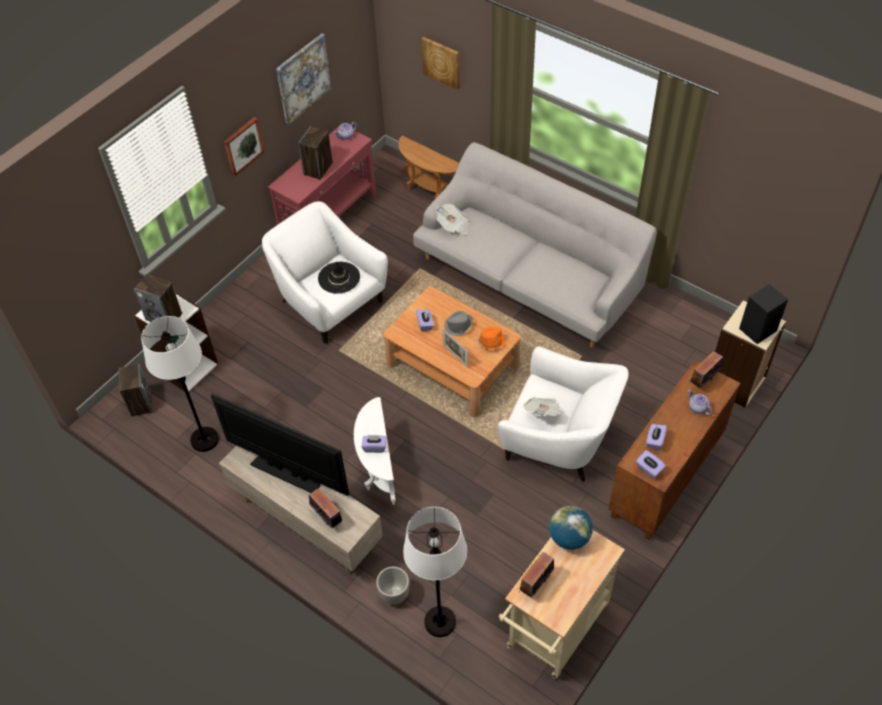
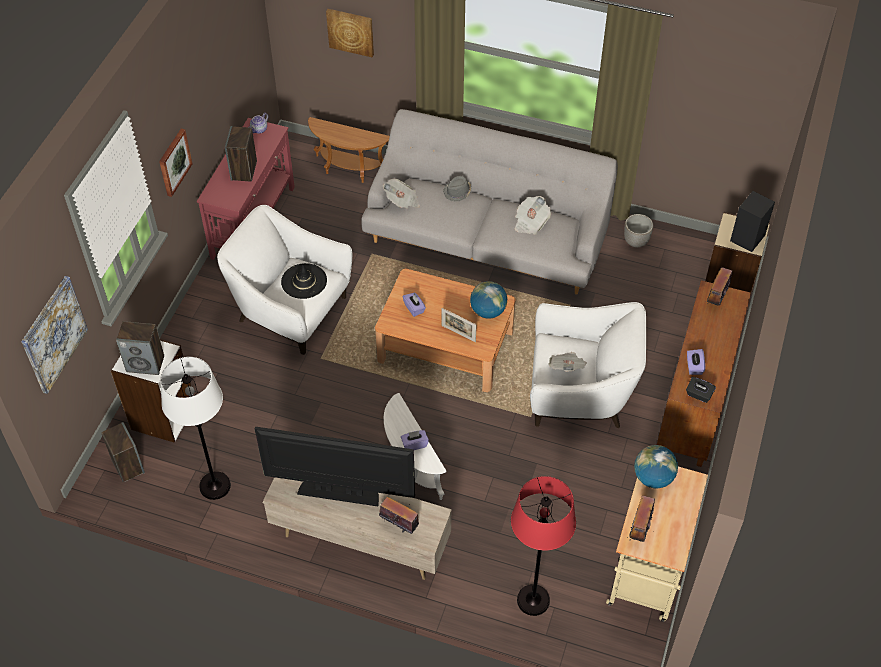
camera: 20 degrees left, 0 degrees up
picture [276,33,332,124] -> picture moved to [21,276,88,394]
planter [376,566,409,605] -> planter moved to [624,214,653,248]
white floor lamp [403,507,467,637] -> red floor lamp [511,476,576,616]
grey hat [444,311,473,336] -> grey hat moved to [443,176,471,201]
orange hat [477,327,506,350] -> globe [470,281,507,319]
purple tissue box [636,450,666,479] -> black tissue box [686,377,716,403]
teapot [688,389,712,415] -> none
none -> newspaper [515,196,551,235]

